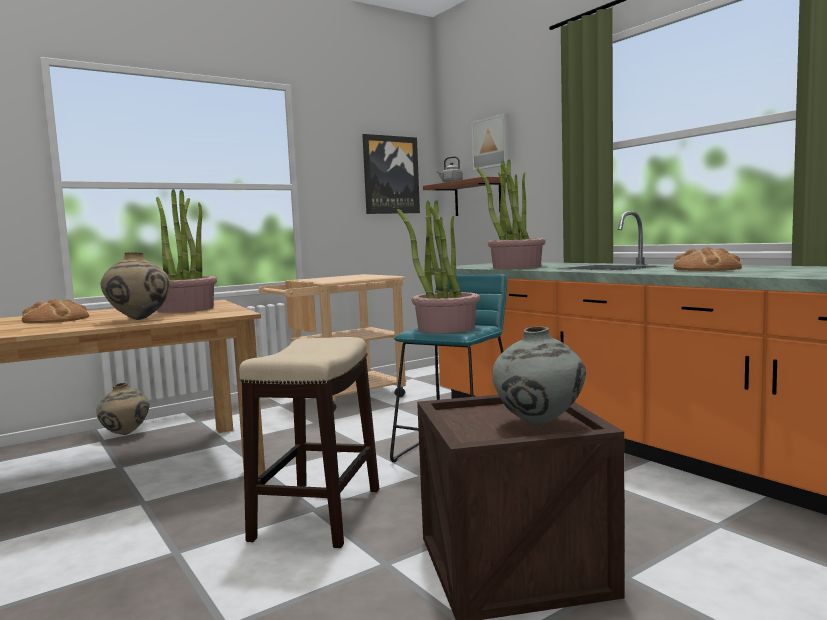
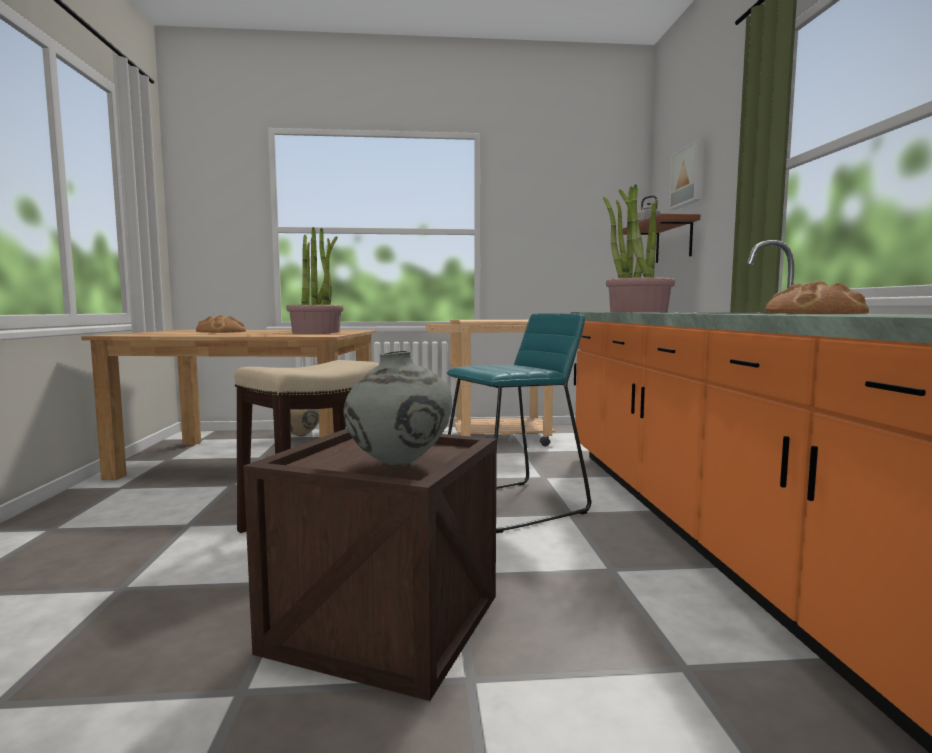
camera: 30 degrees right, 0 degrees up
beige vase [101,252,170,320] -> none
picture [362,134,420,214] -> none
potted plant [397,200,480,333] -> none

